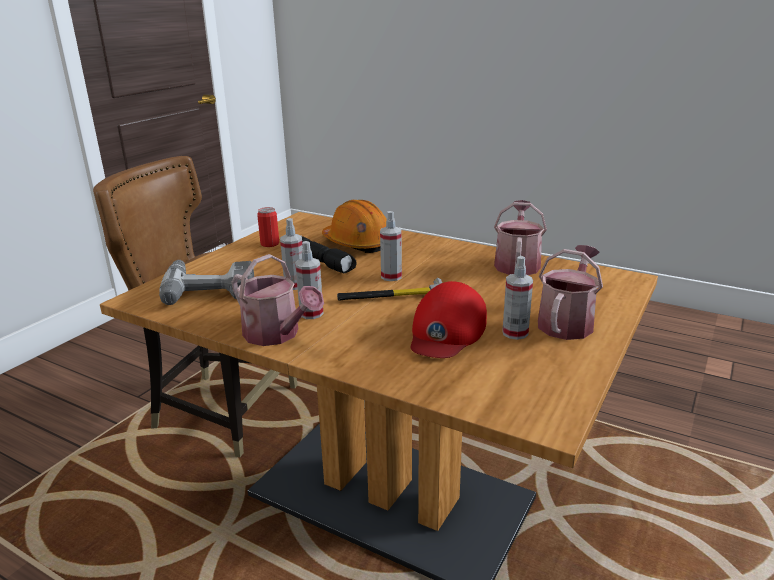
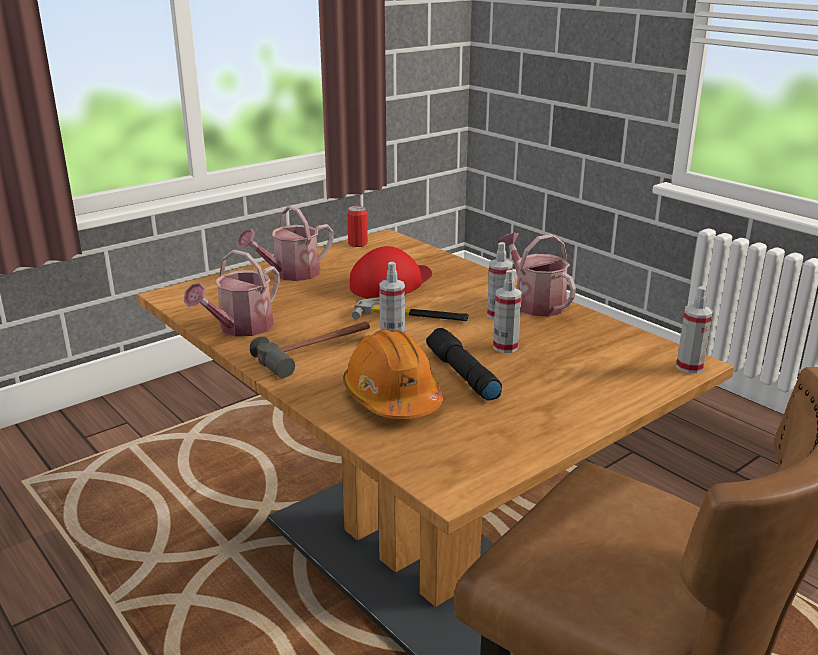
camera: 160 degrees left, 0 degrees up
power drill [159,260,254,305] -> none
can [257,207,279,247] -> can moved to [347,206,368,247]
spray bottle [502,256,533,340] -> spray bottle moved to [676,286,713,374]
none -> hammer [250,322,370,378]

